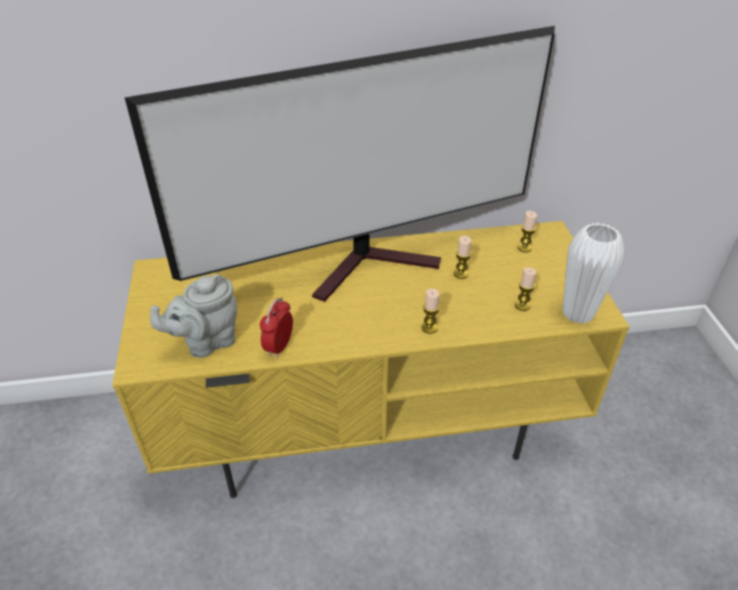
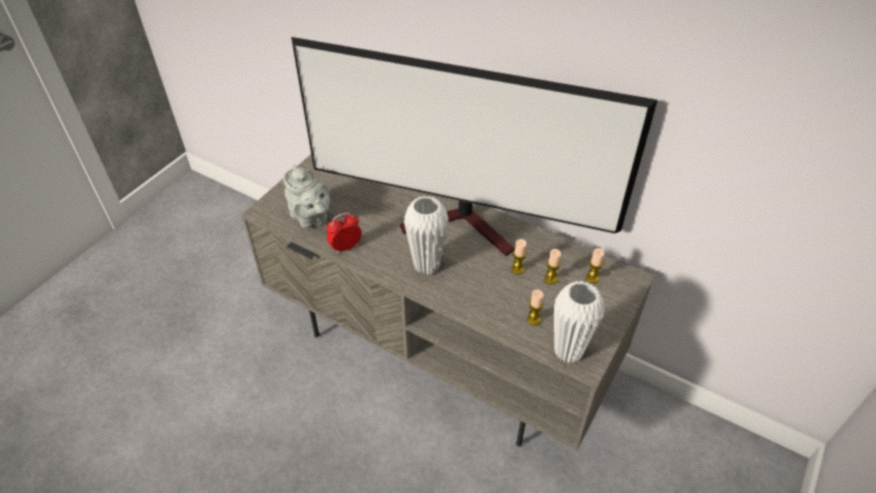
camera: 40 degrees right, 5 degrees up
yellow tv stand [112,221,630,498] -> grey tv stand [241,154,655,450]
grey teapot [150,274,237,357] -> grey teapot turned 135 degrees counterclockwise [283,165,330,229]
candle [422,289,440,334] -> candle moved to [544,249,561,284]
none -> white vase [404,196,449,275]

